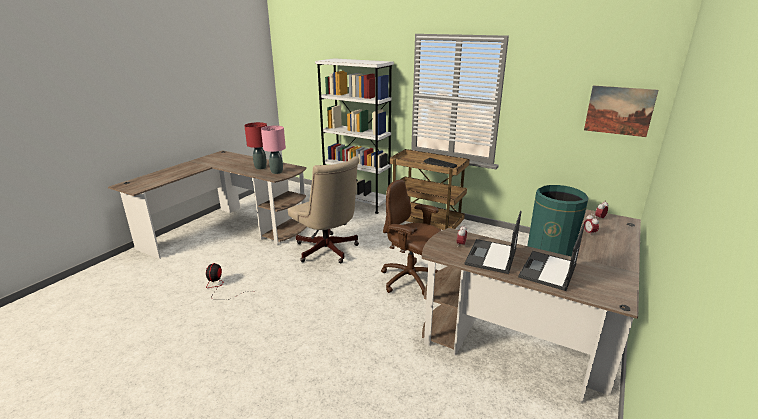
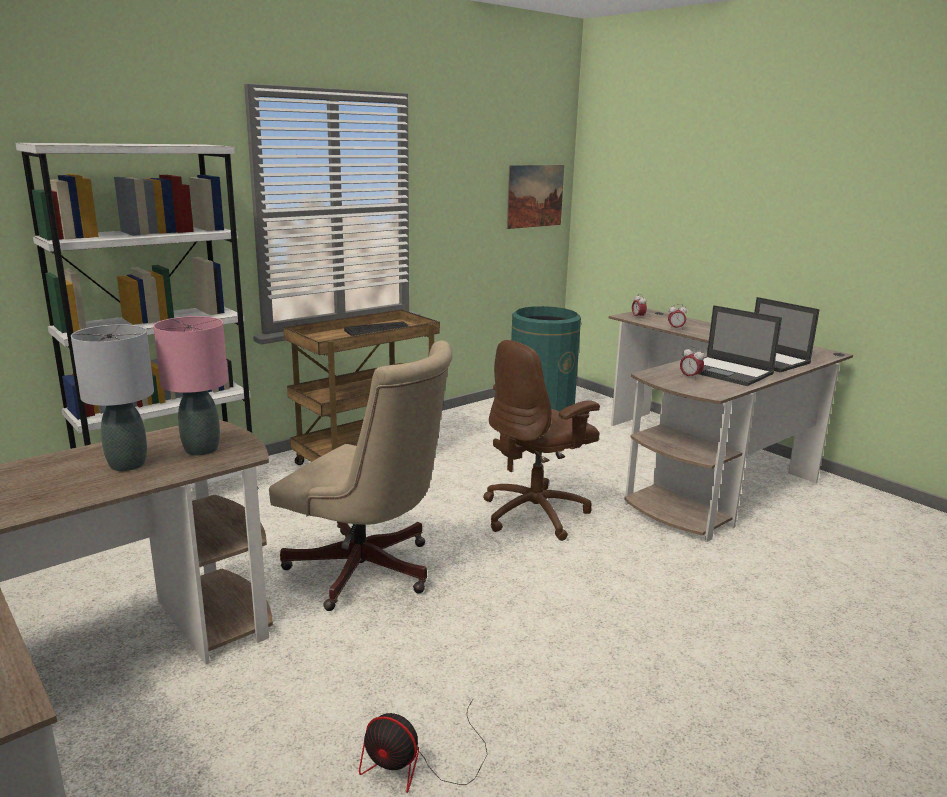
camera: 70 degrees left, 5 degrees down
red table lamp [244,122,267,170] -> grey table lamp [71,324,154,471]
beige office chair [288,156,359,263] -> beige office chair turned 45 degrees clockwise [269,341,453,611]

